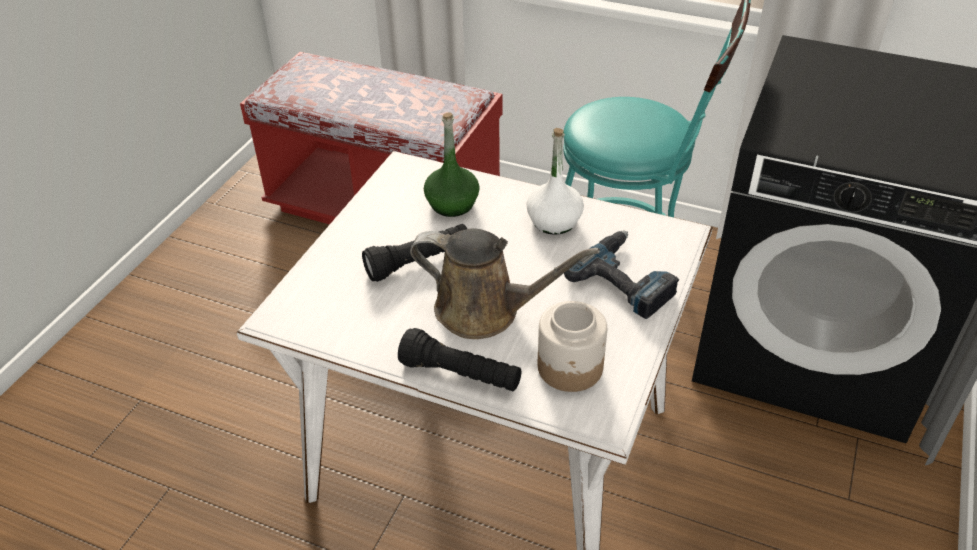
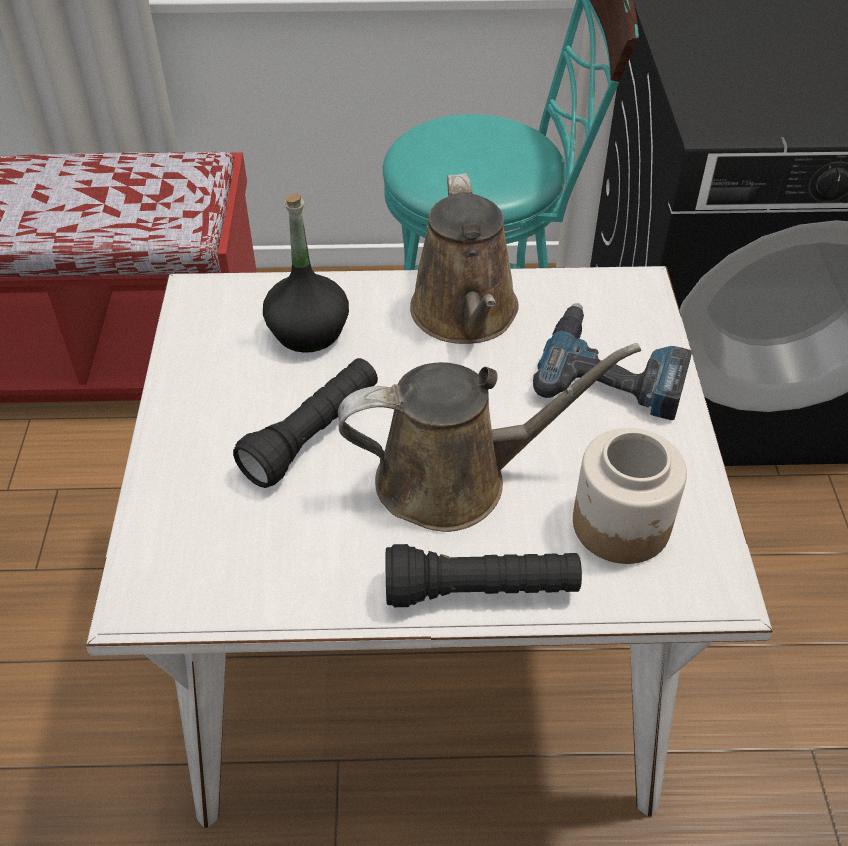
camera: 25 degrees left, 5 degrees up
green bottle [424,113,480,217] -> black bottle [263,193,349,353]
white bottle [526,128,584,235] -> brown watering can [410,173,519,344]

